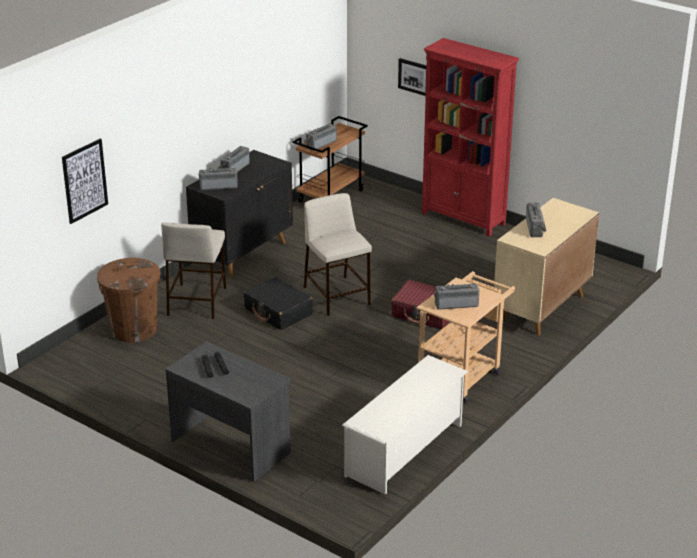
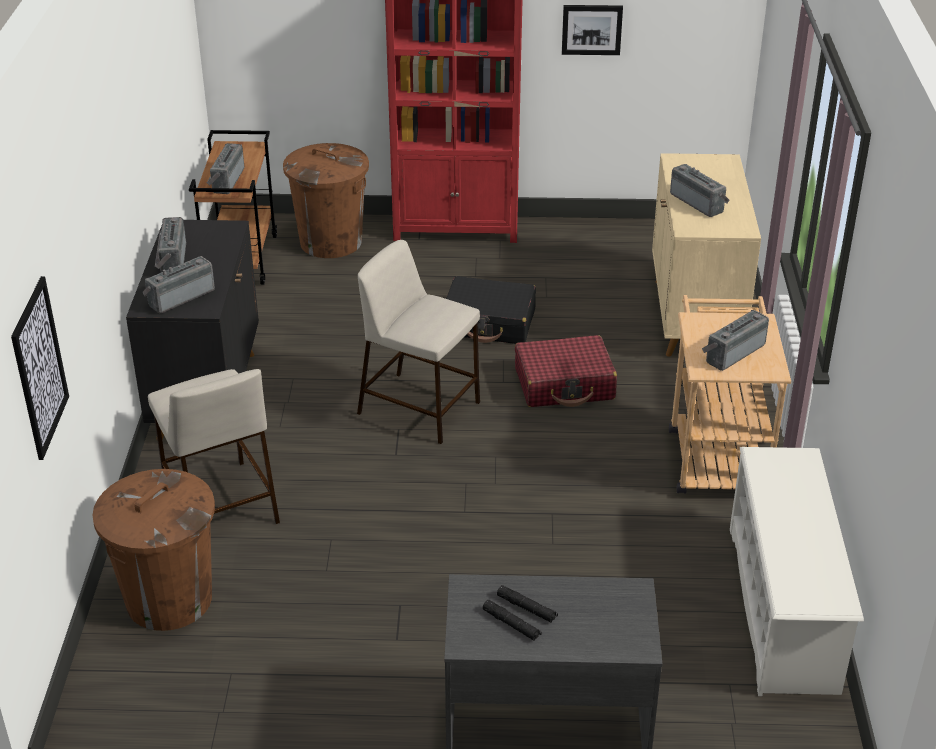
camera: 35 degrees left, 5 degrees up
black suitcase [244,277,313,330] -> black suitcase moved to [446,276,536,344]
picture [398,58,427,96] -> picture moved to [562,5,623,55]
none -> brown trash can [283,143,369,258]

